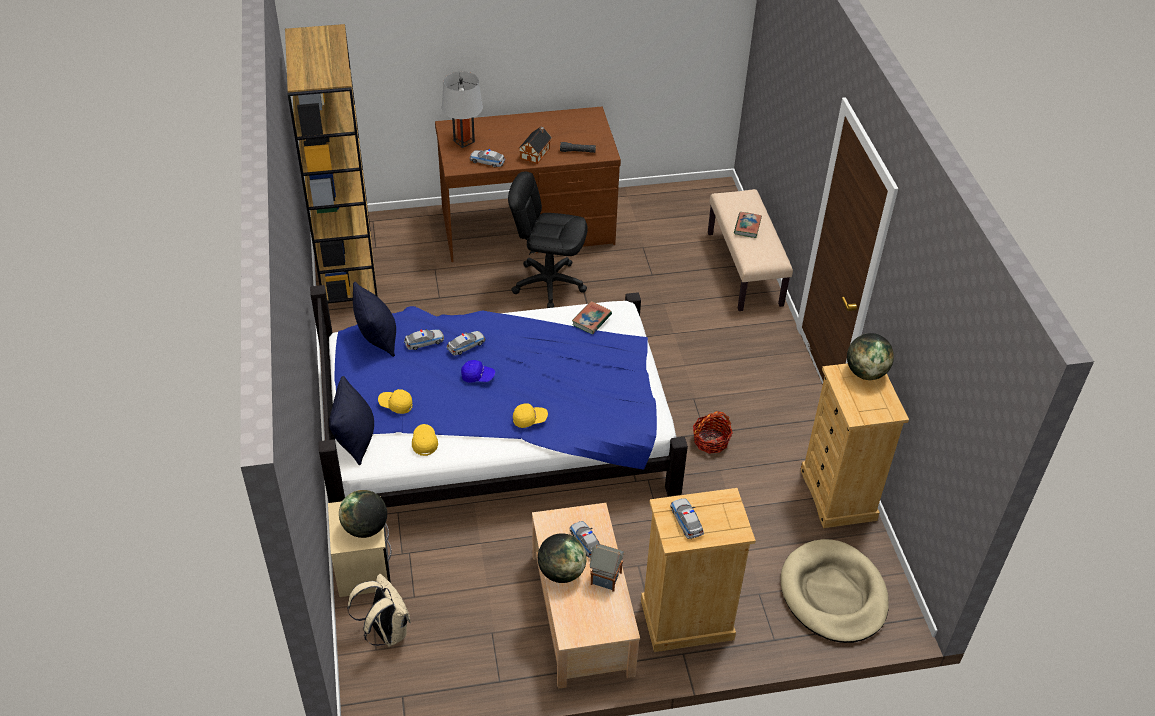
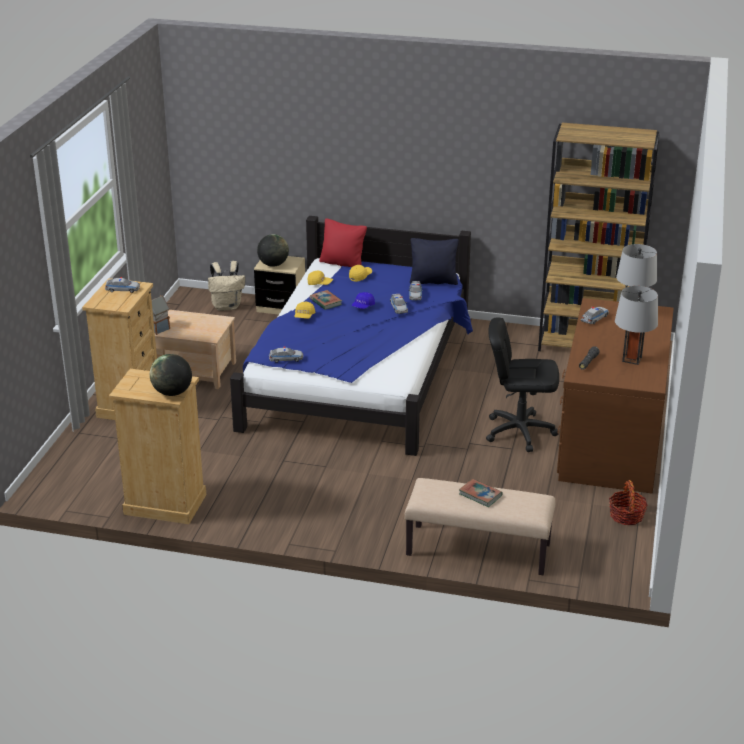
camera: 115 degrees right, 15 degrees down
black pillow [329,376,374,465] -> red pillow [319,218,367,268]
black office chair [508,172,588,308] -> black office chair turned 120 degrees counterclockwise [486,317,559,452]
toy house [518,126,552,164] -> none
globe [538,533,587,583] -> none
toy car [570,521,600,558] -> toy car moved to [269,346,303,363]
book [572,301,612,334] -> book moved to [310,290,342,310]
basket [693,411,733,454] -> basket moved to [609,480,648,525]
beige dog bed [780,539,889,643] -> none
none -> grey table lamp [615,286,658,365]

